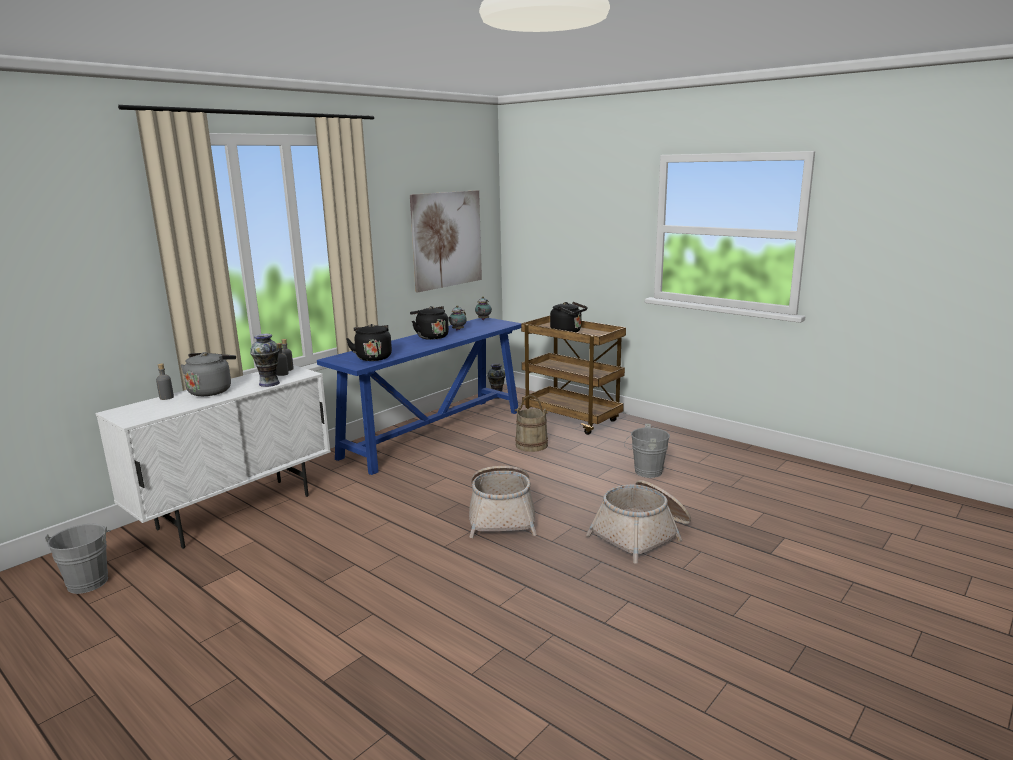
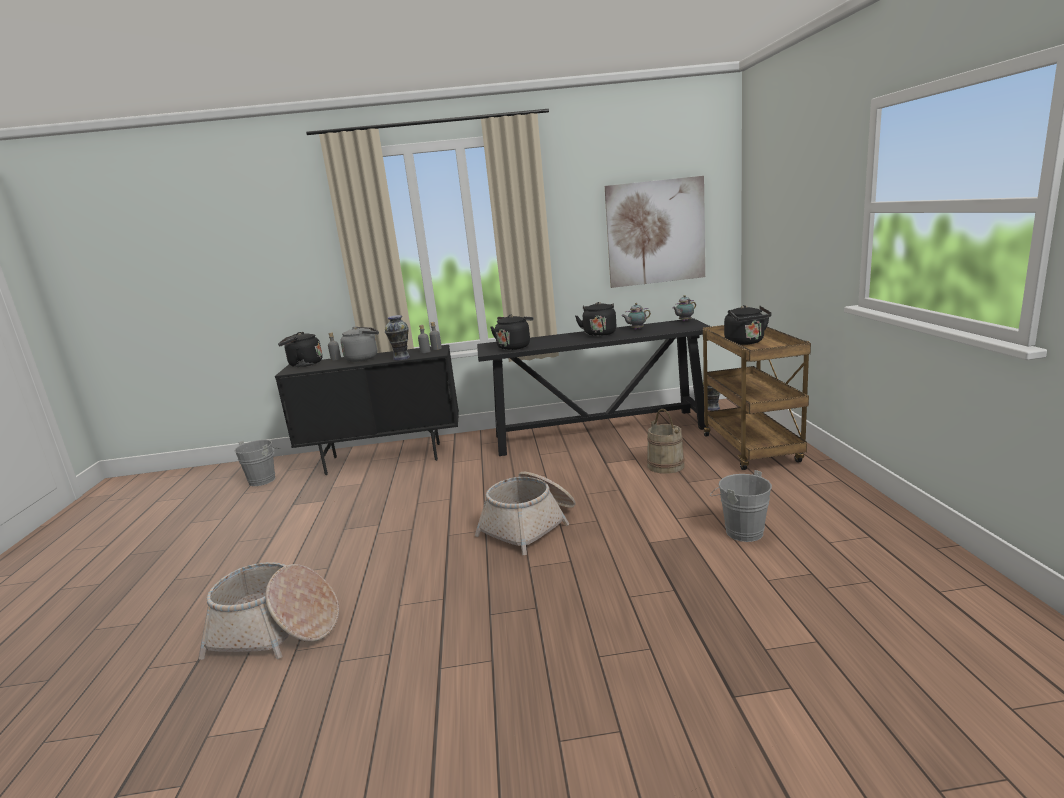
camera: 45 degrees right, 0 degrees up
white cabinet [96,365,331,549] -> black cabinet [275,345,459,475]
blue console table [317,318,521,475] -> black console table [477,318,711,456]
basket [586,480,691,564] -> basket moved to [198,562,339,660]
none -> black kettle [278,332,322,367]

